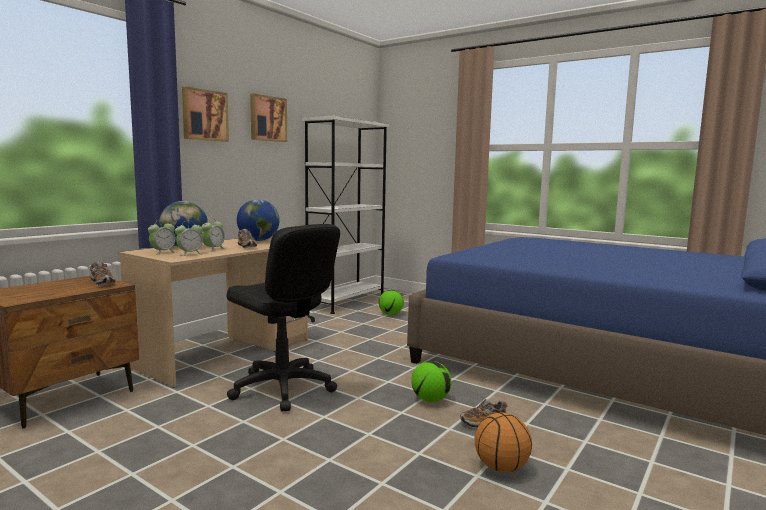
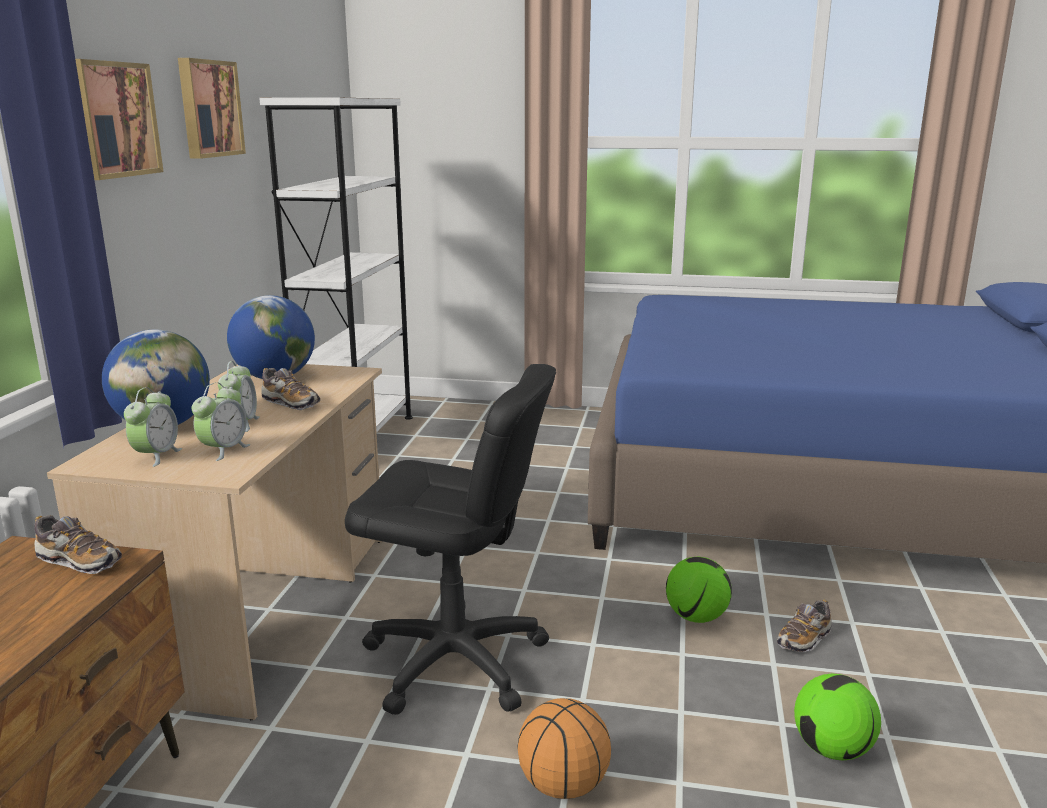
camera: 25 degrees left, 10 degrees up
football [379,290,404,315] -> football moved to [794,674,881,760]
basketball [474,413,532,472] -> basketball moved to [517,698,611,799]

